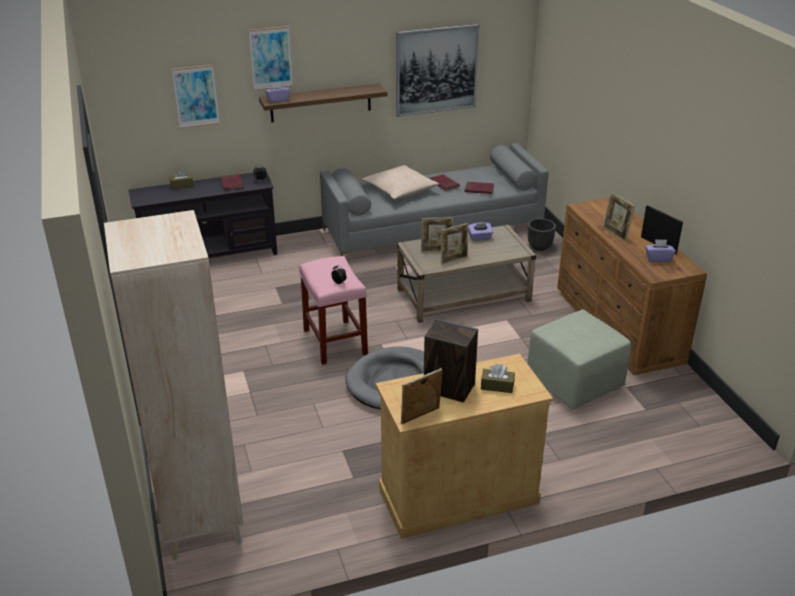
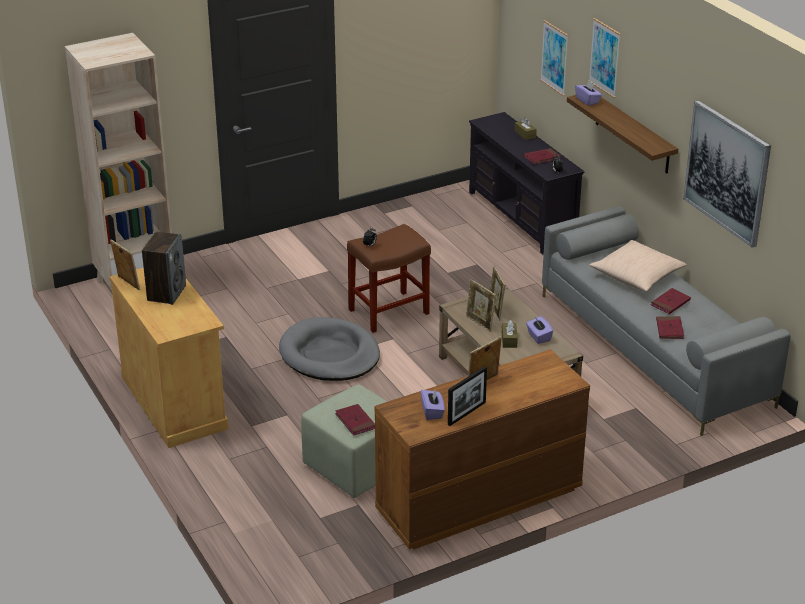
camera: 80 degrees right, 0 degrees up
pink stool [299,256,368,365] -> brown stool [347,224,431,333]
brown tissue box [481,364,515,393] -> brown tissue box moved to [502,320,518,348]
black planter [528,219,556,251] -> none
none -> red book [335,404,375,436]

